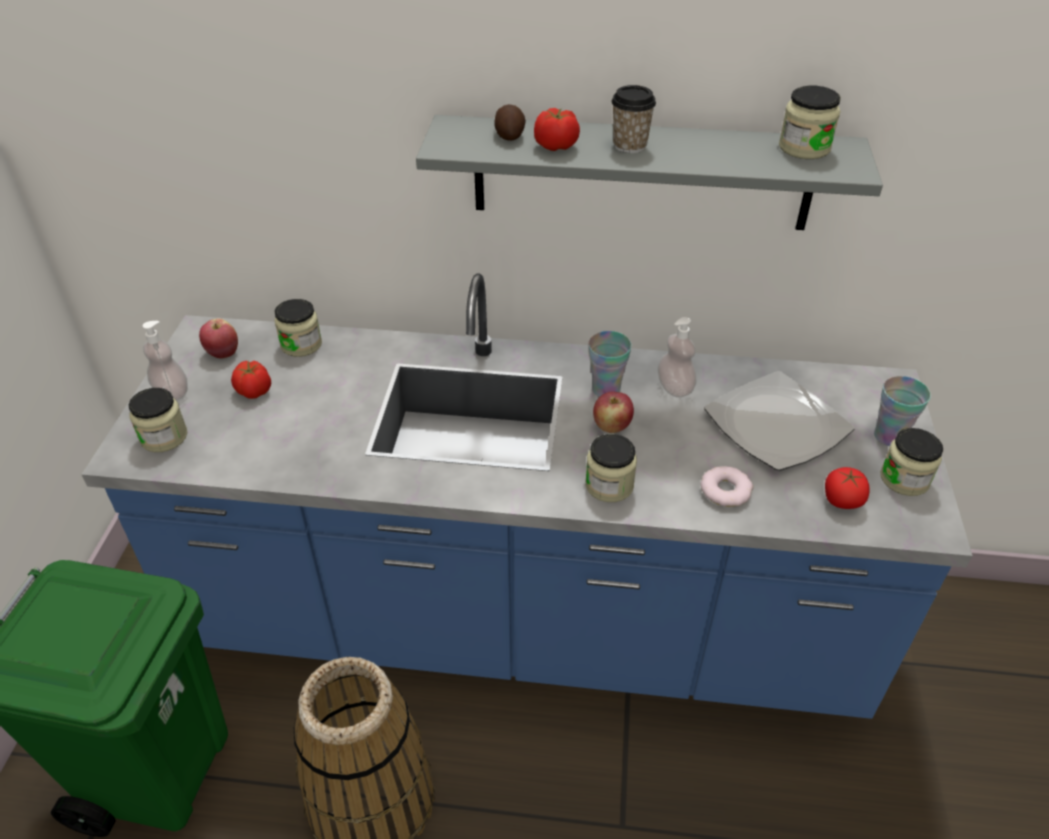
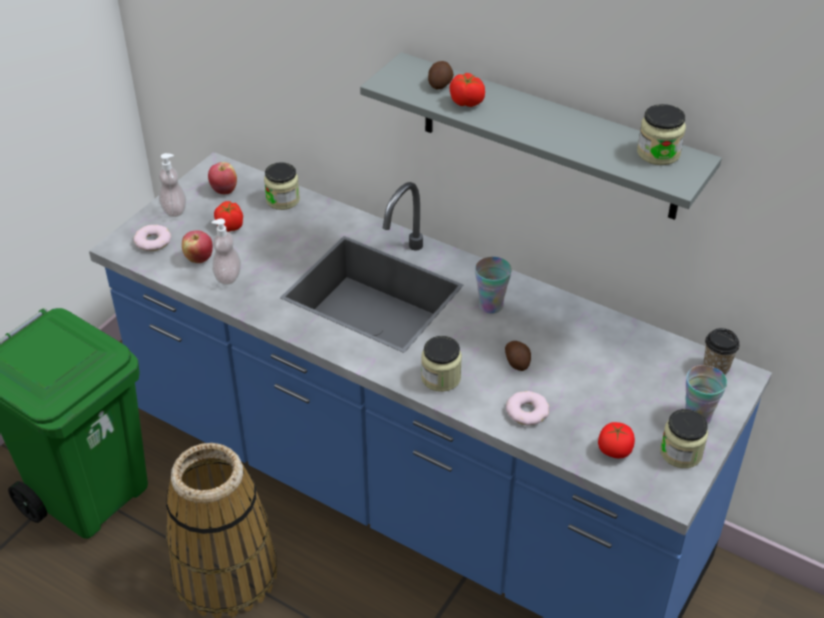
camera: 25 degrees right, 0 degrees up
jar [129,388,188,452] -> donut [133,225,171,251]
apple [593,391,634,433] -> apple moved to [182,230,213,263]
cup [612,85,656,153] -> cup moved to [703,328,740,375]
soap dispenser [658,317,696,397] -> soap dispenser moved to [211,219,241,285]
plate [704,371,854,471] -> none
none -> potato [505,341,531,371]

